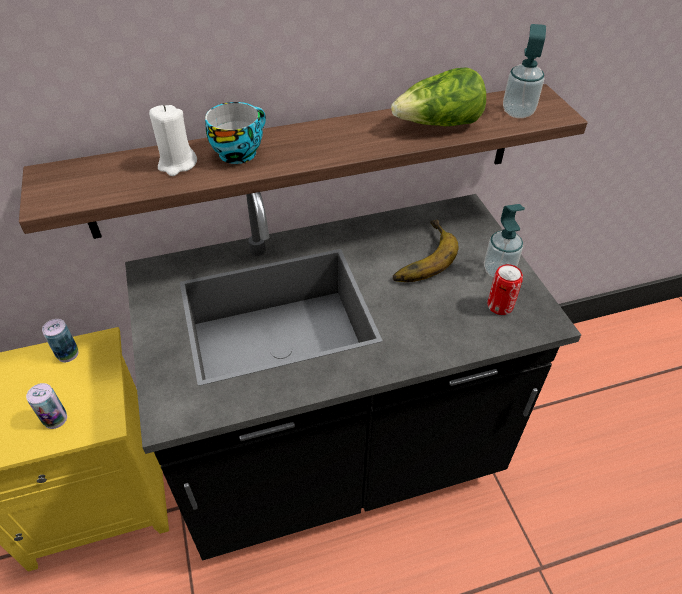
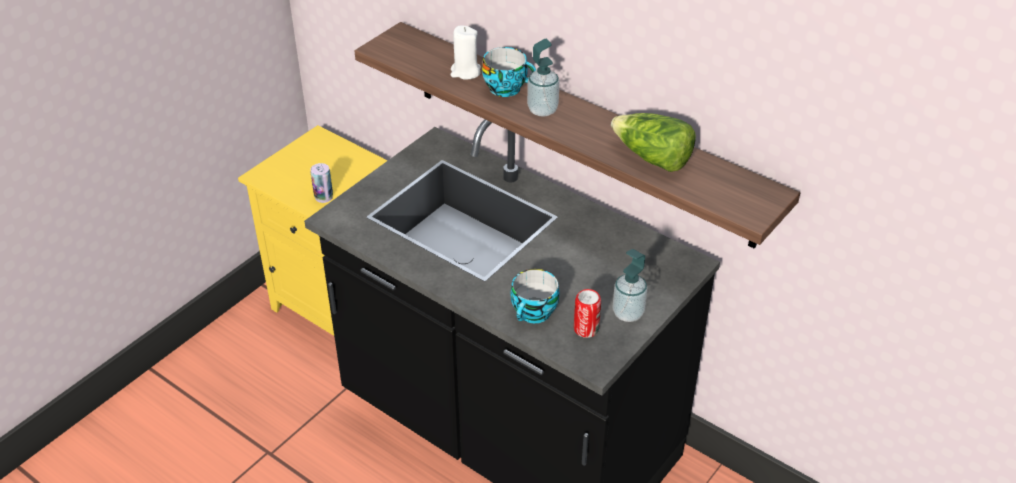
camera: 55 degrees right, 5 degrees down
can [42,319,79,362] -> none
banana [393,220,459,282] -> none
soap dispenser [503,24,546,118] -> soap dispenser moved to [527,39,559,117]
none -> cup [510,269,560,323]

